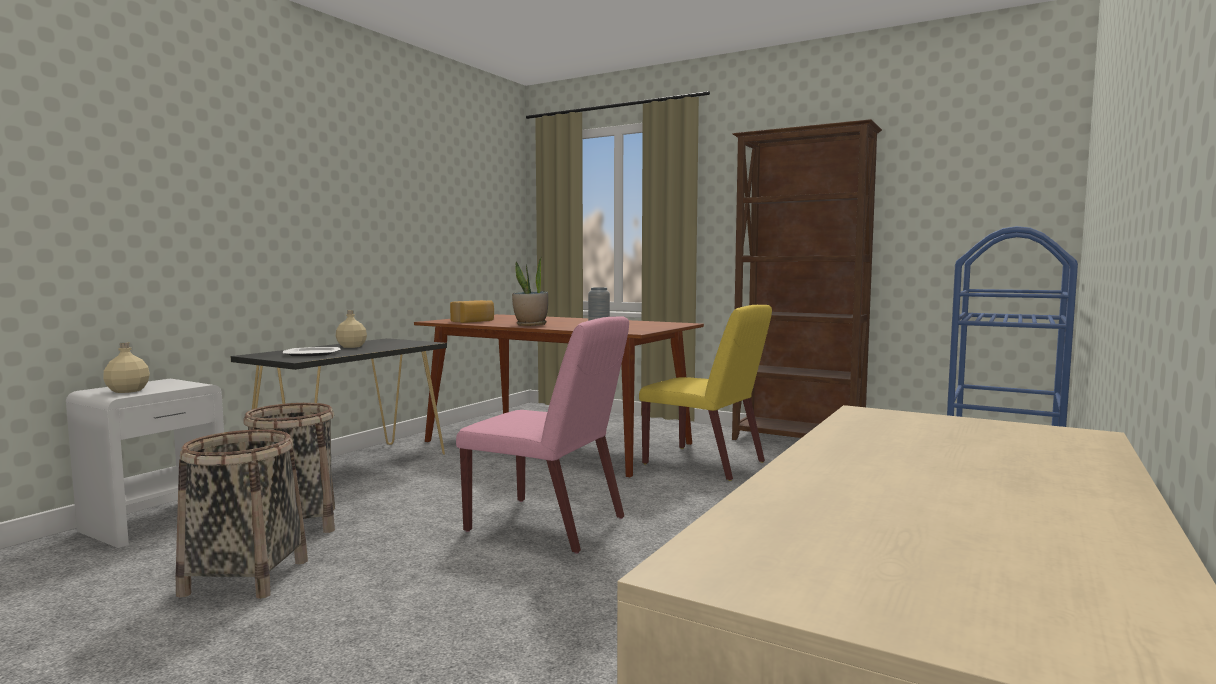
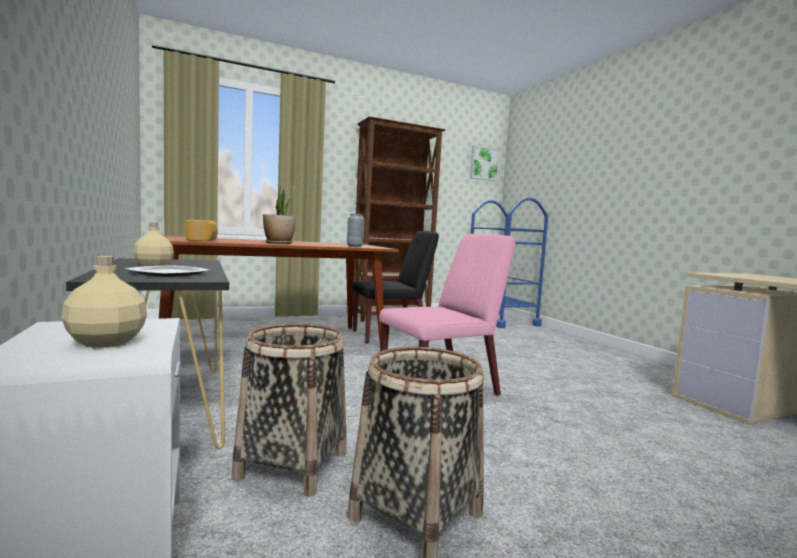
camera: 55 degrees left, 0 degrees up
yellow chair [639,305,772,481] -> black chair [353,231,439,344]
none -> picture [470,145,500,181]

